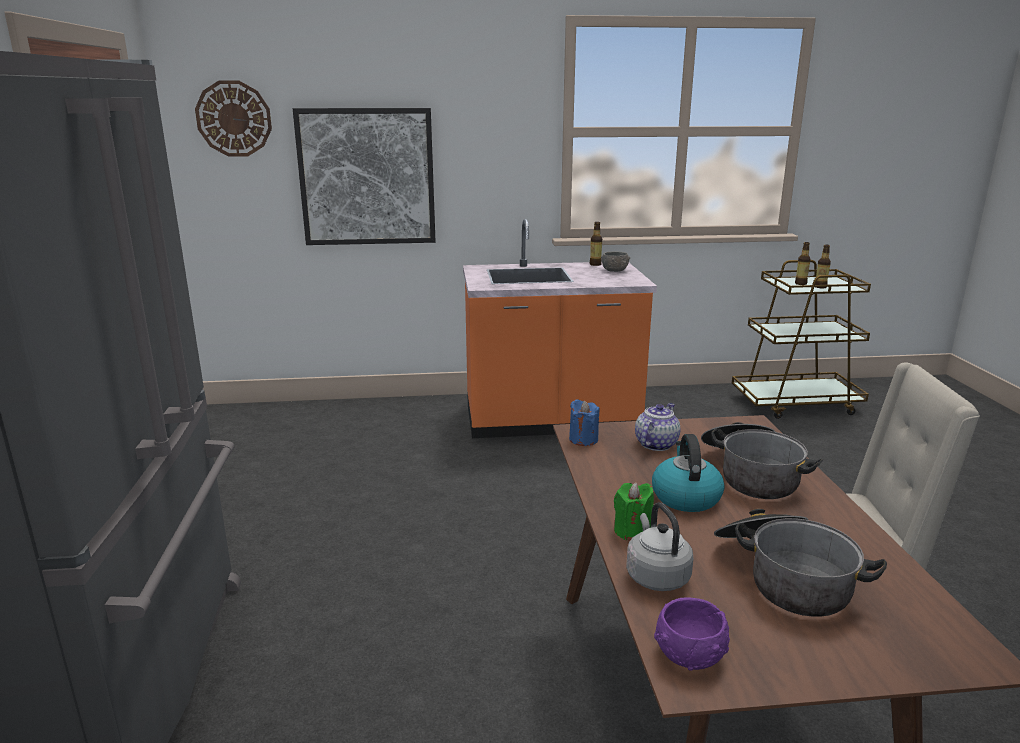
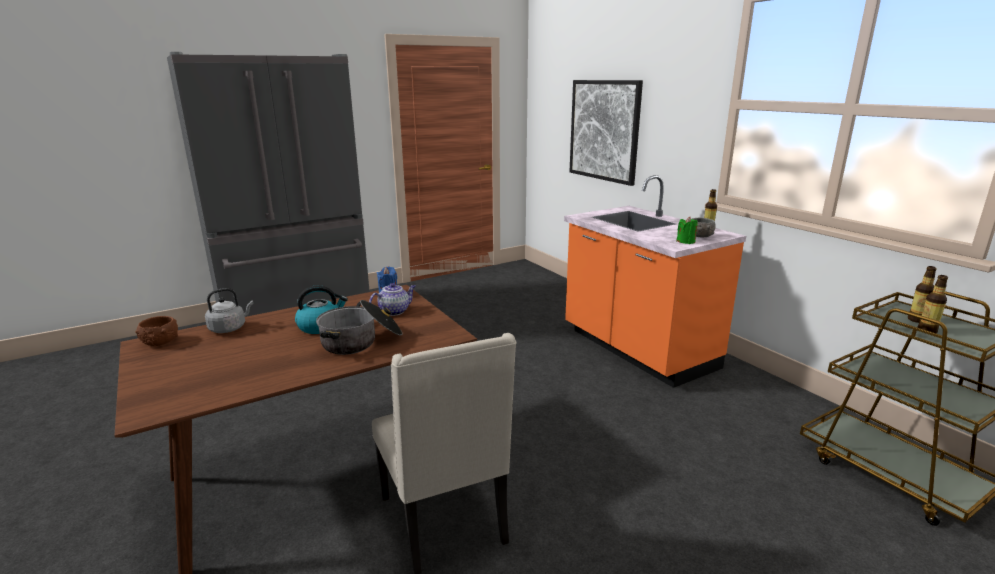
camera: 65 degrees right, 0 degrees up
wall clock [195,80,272,157] -> none
green candle [614,482,654,540] -> green candle moved to [676,217,698,244]
teapot [635,403,681,451] -> teapot turned 45 degrees counterclockwise [369,283,416,316]
purple bowl [654,597,730,671] -> brown bowl [135,316,178,346]
cooking pot [714,509,887,616] -> none

